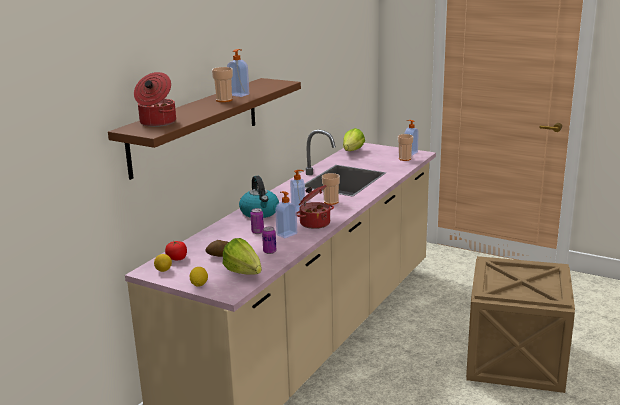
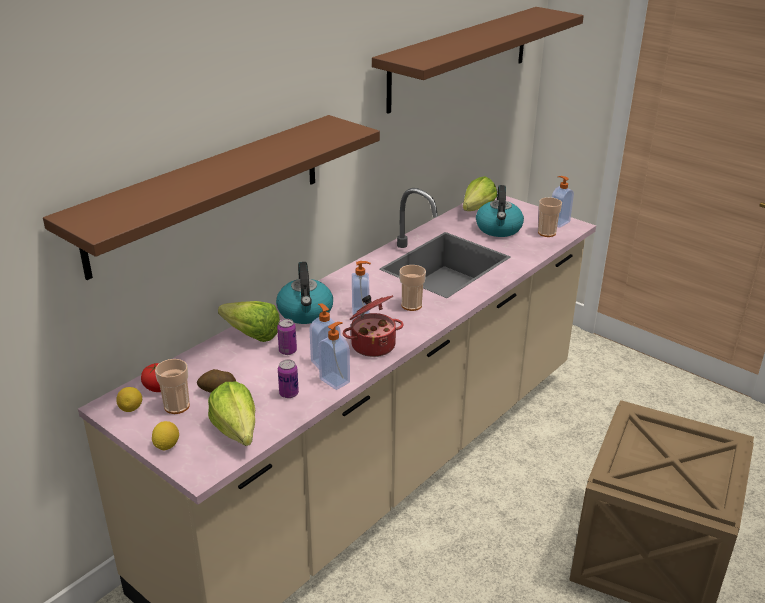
camera: 10 degrees right, 10 degrees up
cooking pot [134,72,176,127] -> none
cup [212,67,233,102] -> cup moved to [155,359,190,414]
soap dispenser [227,49,249,97] -> soap dispenser moved to [318,322,350,390]
none -> lettuce [218,301,280,342]
none -> brown shelf [372,7,584,114]
none -> kettle [476,185,524,237]

